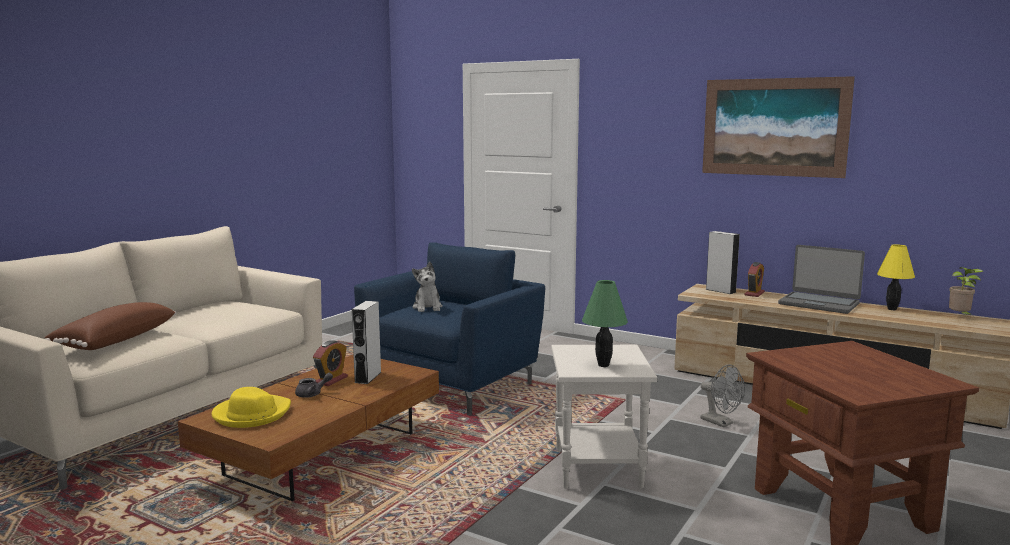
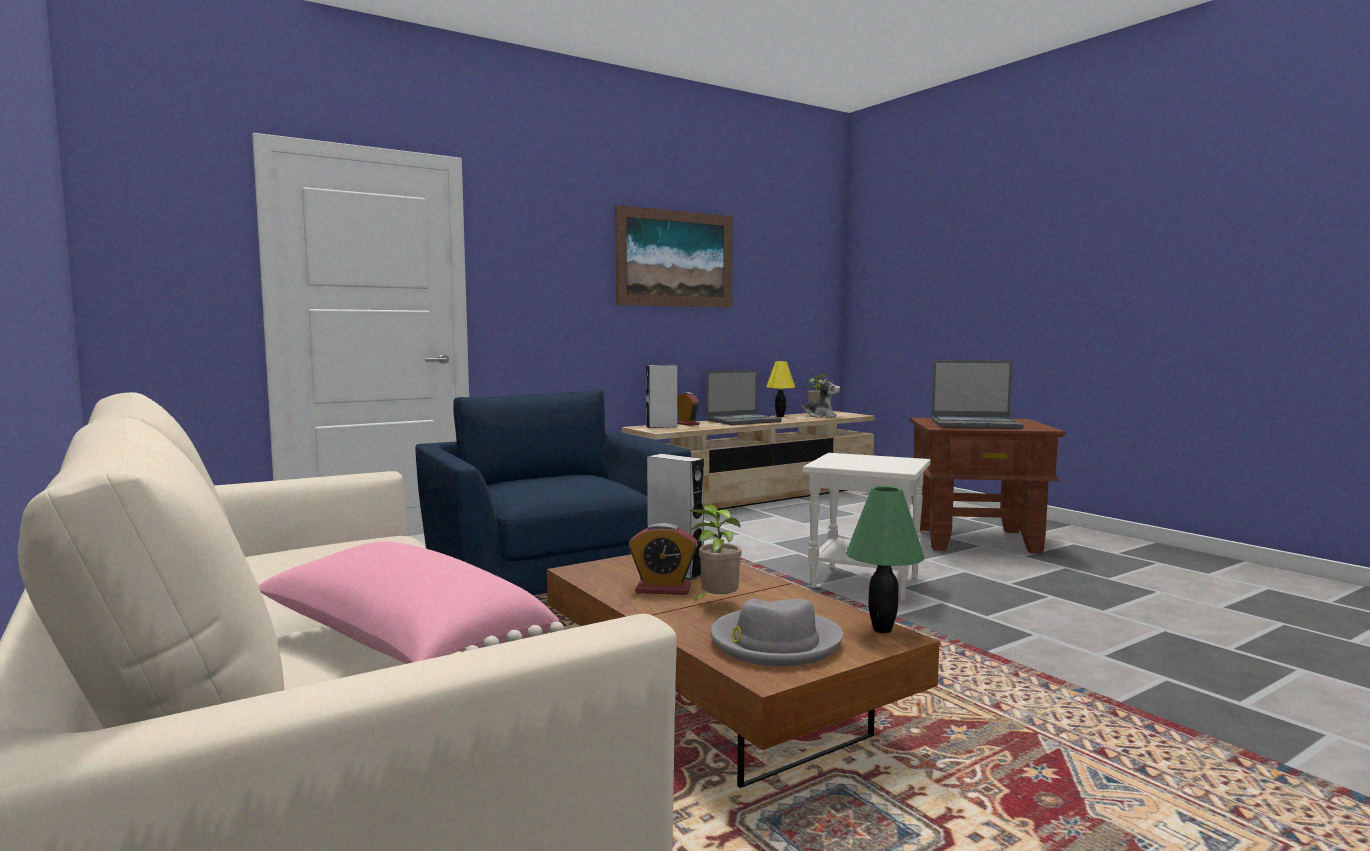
camera: 65 degrees left, 5 degrees down
brown pillow [45,302,176,350] -> pink pillow [258,541,564,664]
yellow hat [212,387,291,428] -> grey hat [710,599,843,667]
grey teapot [295,373,333,398] -> potted plant [690,504,742,602]
alarm clock [313,340,348,386] -> alarm clock turned 135 degrees clockwise [628,523,698,595]
plush toy [412,262,443,312] -> plush toy moved to [800,375,840,418]
green table lamp [582,280,628,367] -> green table lamp moved to [846,486,924,633]
grey fan [700,365,745,427] -> none
none -> laptop [931,360,1024,429]

